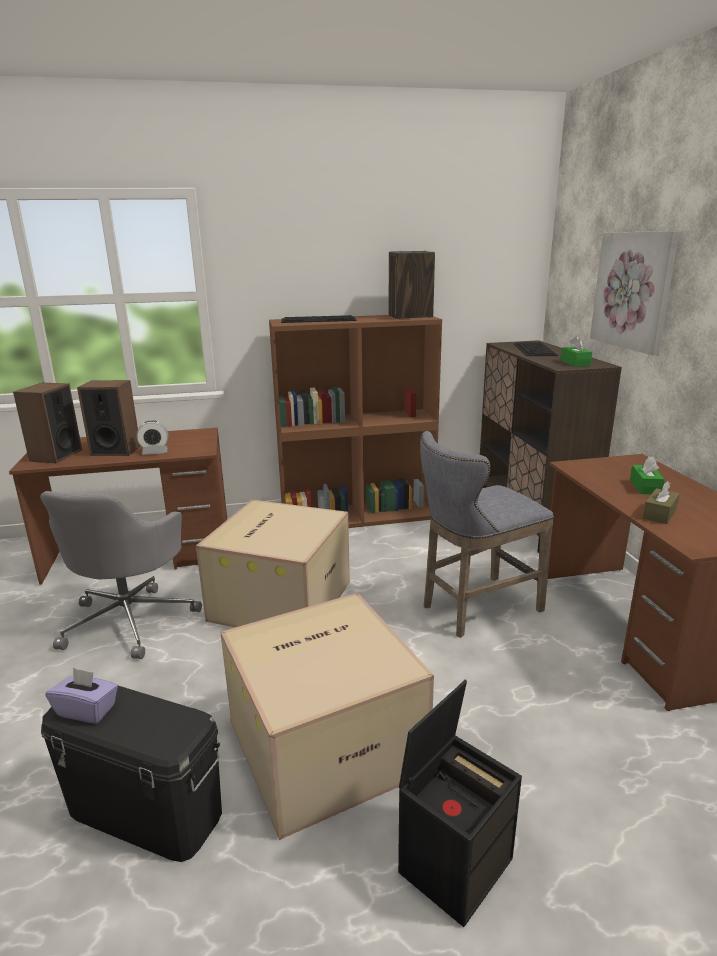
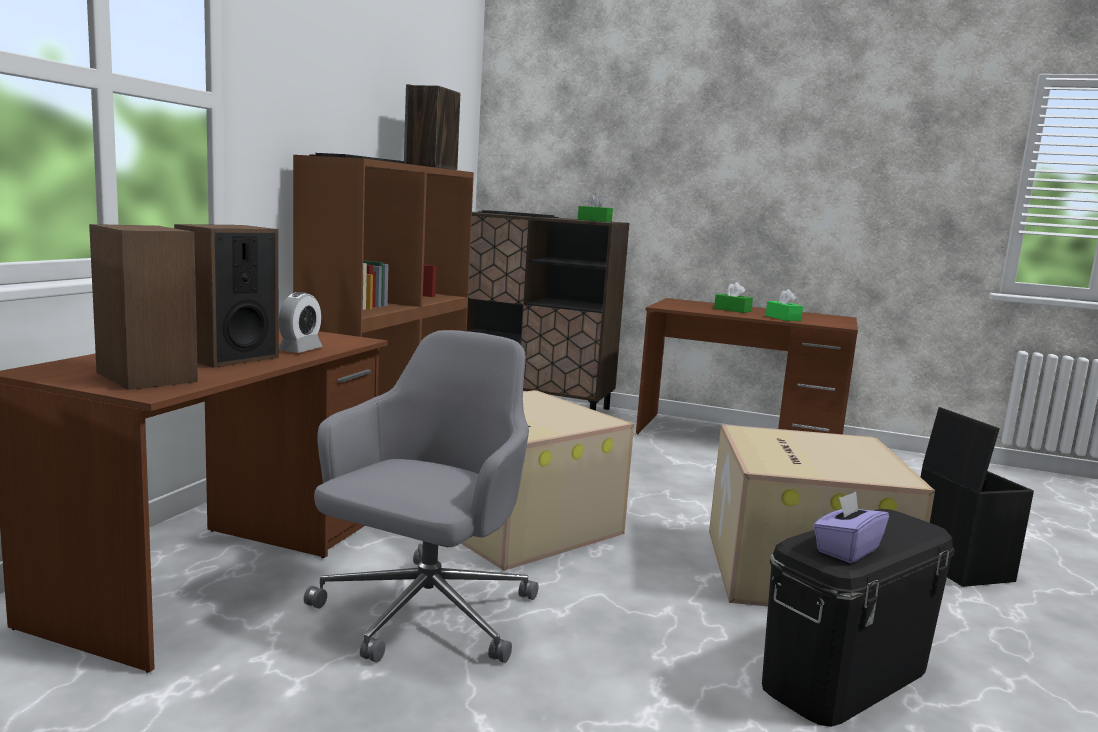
camera: 60 degrees left, 10 degrees down
grey office chair [40,491,202,659] -> grey office chair turned 105 degrees counterclockwise [304,330,538,663]
grey stool [420,431,554,638] -> none
picture [590,231,679,355] -> none
brown tissue box [643,481,680,524] -> green tissue box [766,289,803,321]

